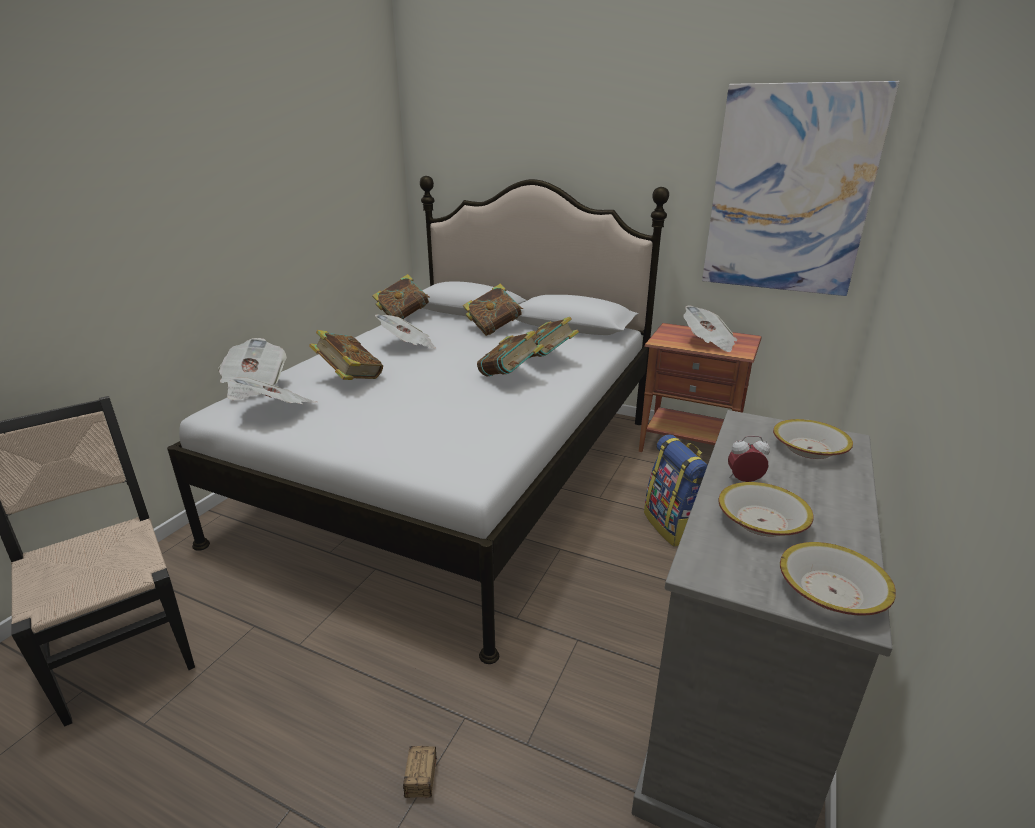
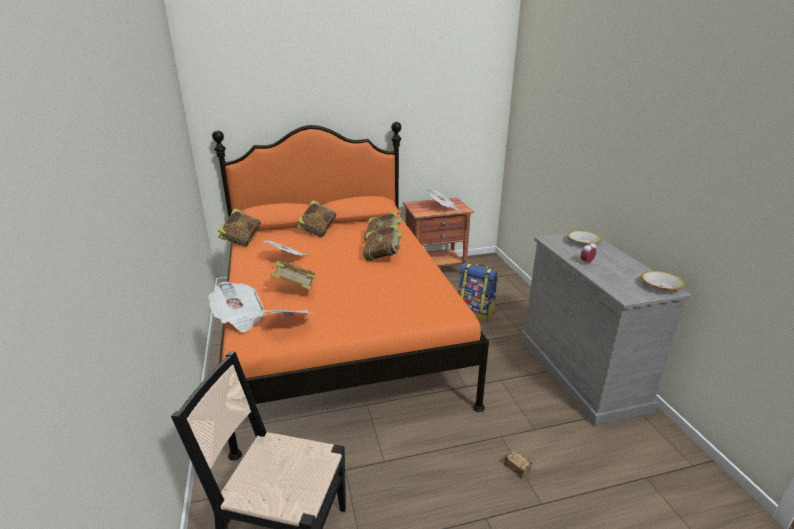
camera: 40 degrees left, 0 degrees up
white bed [167,176,669,664] -> orange bed [212,122,489,461]
picture [702,81,899,296] -> none
bowl [718,482,813,536] -> none

